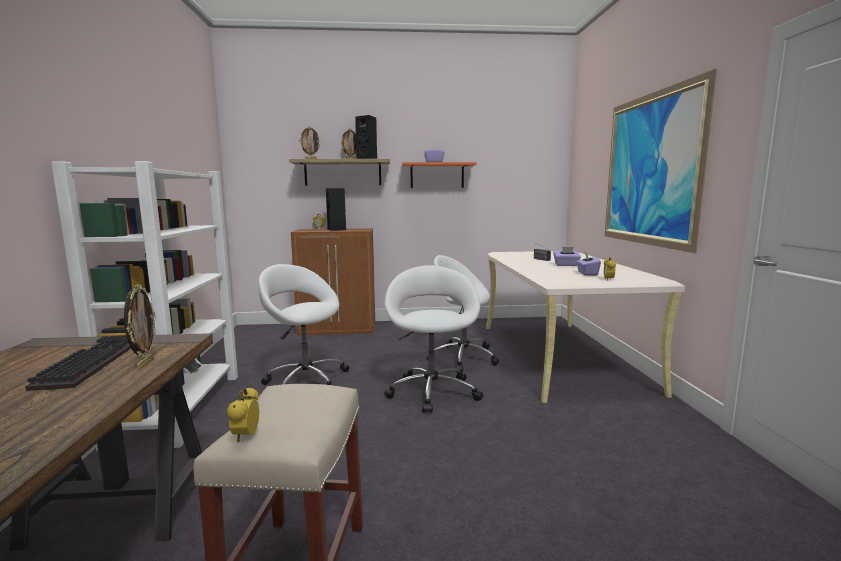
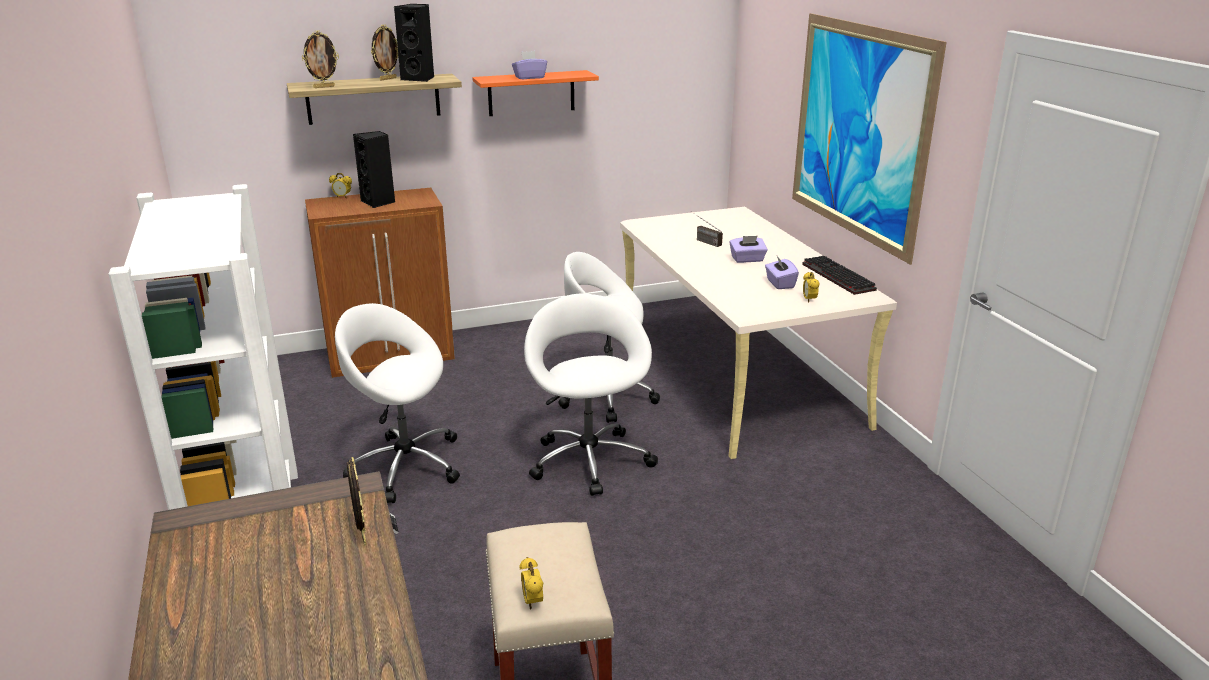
camera: 15 degrees left, 15 degrees up
keyboard [25,335,131,391] -> keyboard moved to [802,256,877,295]

